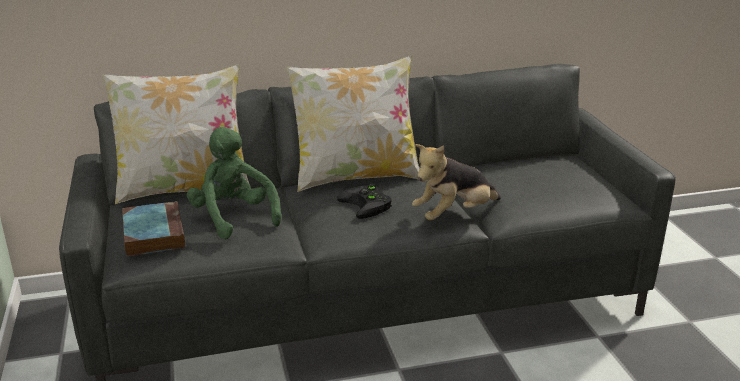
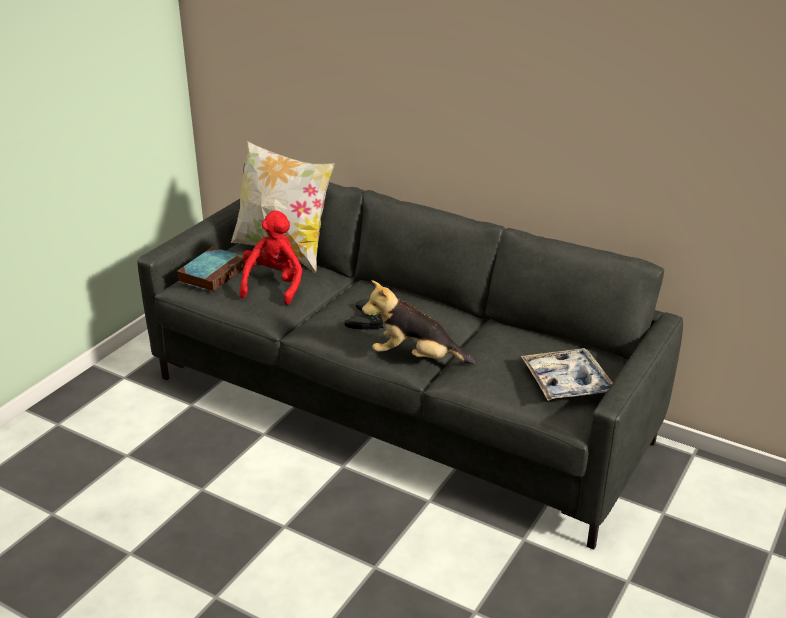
camera: 45 degrees right, 5 degrees up
green plush toy [187,127,281,239] -> red plush toy [240,210,302,305]
pillow [286,55,420,192] -> none
none -> tray [521,348,613,401]

